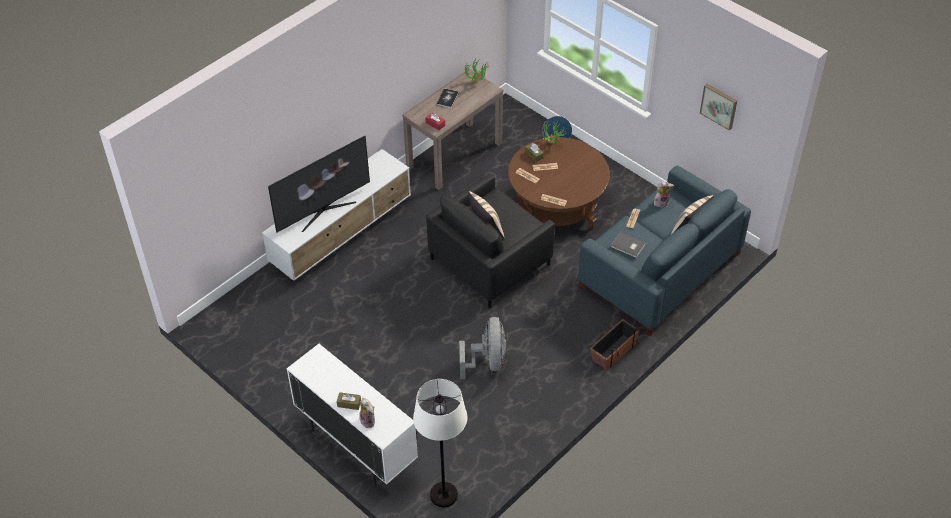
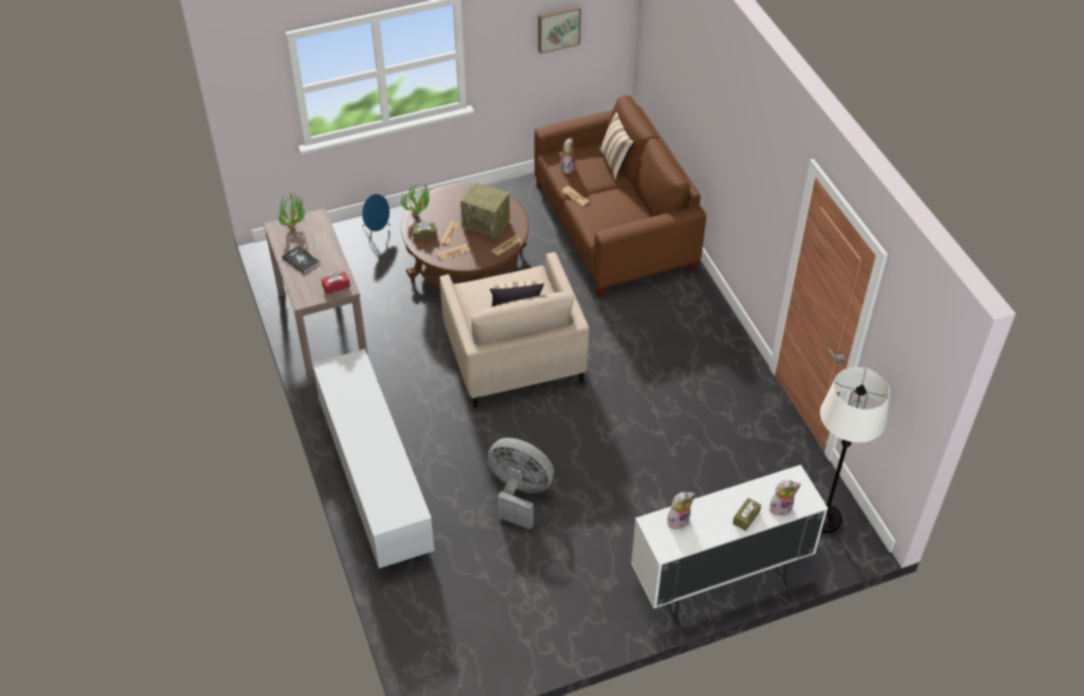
camera: 65 degrees left, 0 degrees up
television [268,136,370,233] -> none
black armchair [426,174,555,309] -> beige armchair [440,252,589,408]
grey fan [459,317,506,380] -> grey fan moved to [488,438,554,530]
blue sofa [578,165,751,337] -> brown sofa [534,95,706,298]
planter [590,319,641,371] -> none
grey book [611,232,646,258] -> none
none -> radio [460,182,510,240]
none -> plush toy [667,492,695,529]

